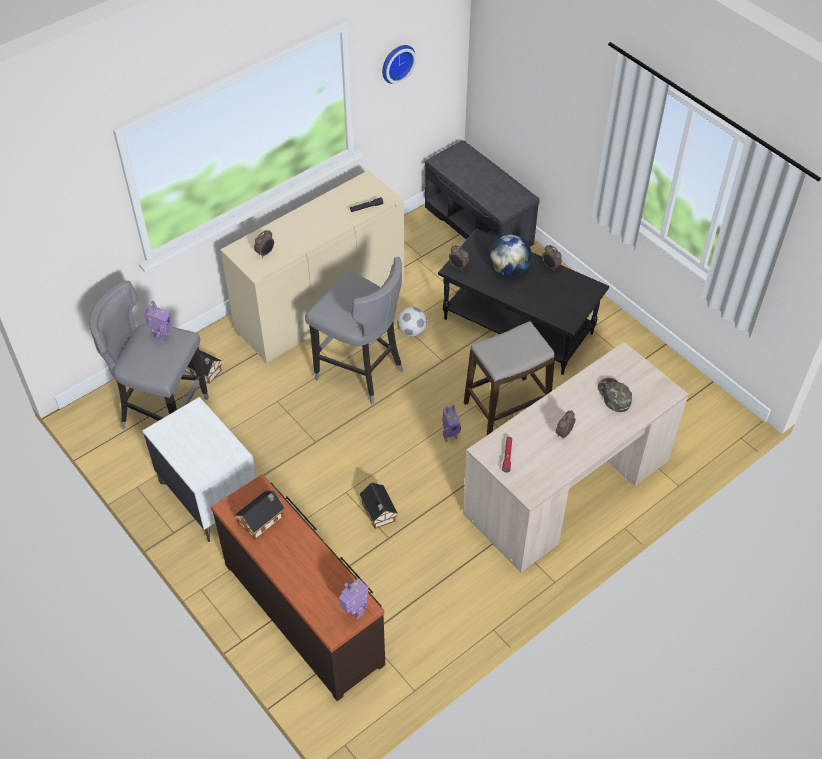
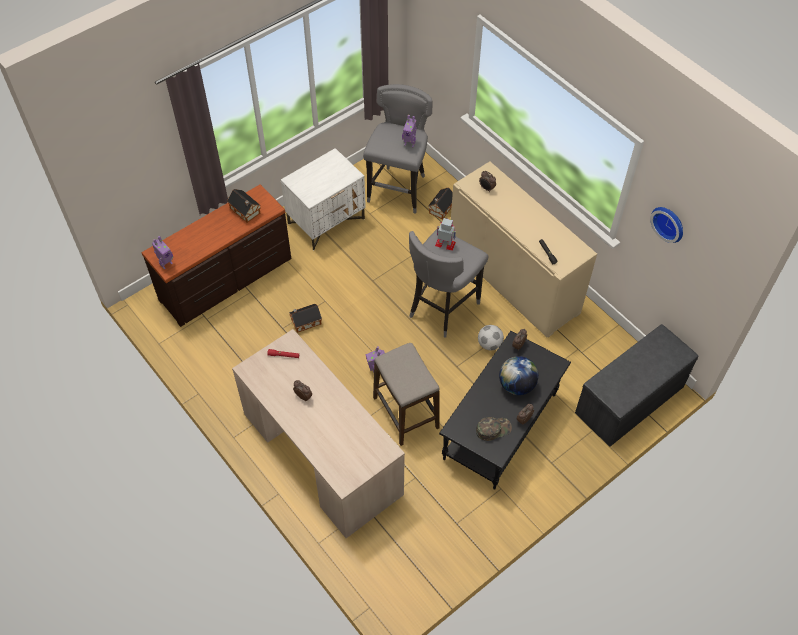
camera: 90 degrees right, 5 degrees up
green cap [598,378,632,412] -> green cap moved to [476,417,512,441]
none -> toy robot [435,218,456,251]

